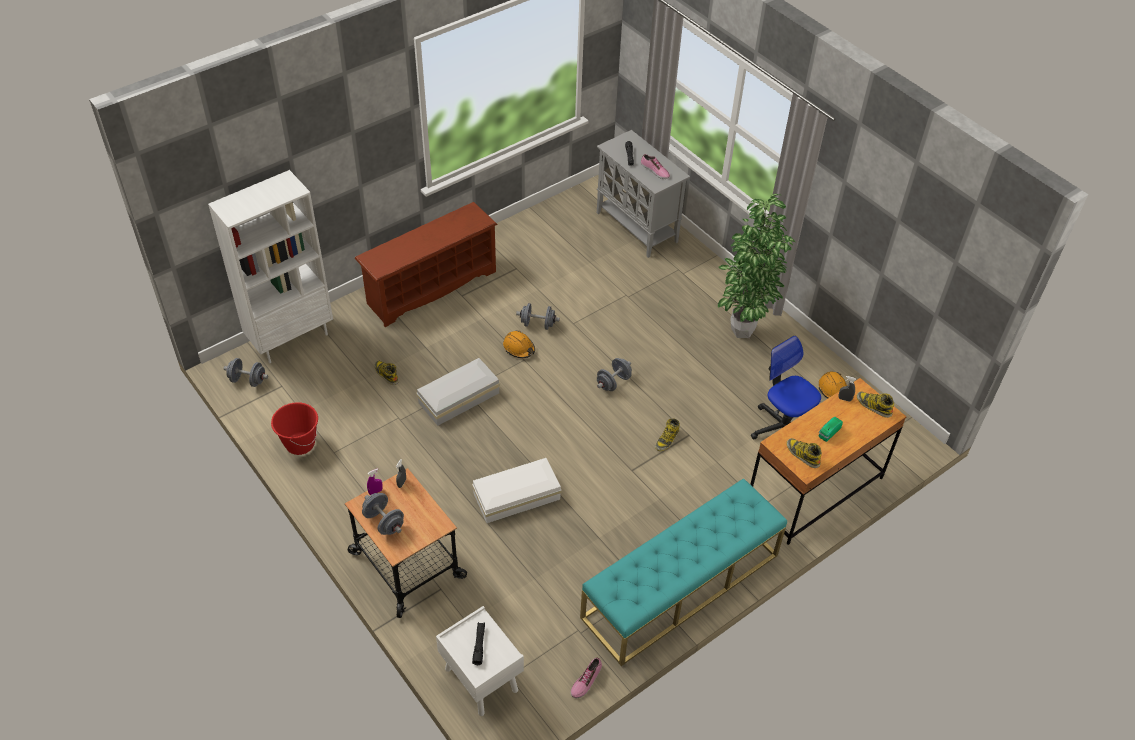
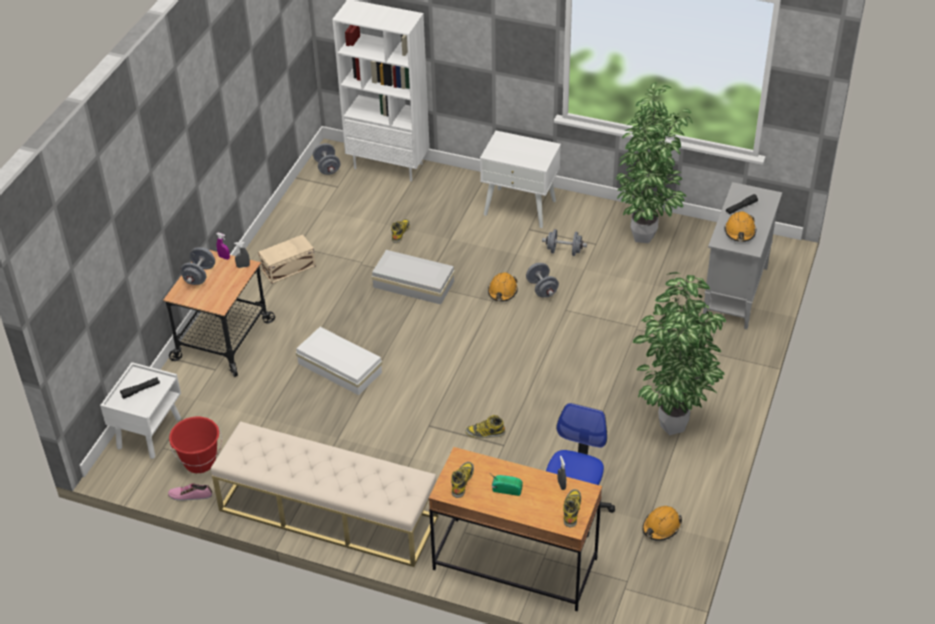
camera: 60 degrees right, 5 degrees down
red bucket [271,402,318,455] -> red bucket moved to [169,417,222,473]
brown shoe rack [354,202,498,327] -> white nightstand [480,131,561,228]
turquoise bench [580,478,787,666] -> beige bench [211,421,438,567]
grey dumbbell [597,358,632,391] -> grey dumbbell moved to [542,229,587,256]
shoe [641,154,670,179] -> orange hard hat [724,211,756,242]
none -> beige storage box [259,235,316,284]
none -> potted plant [616,82,693,243]

